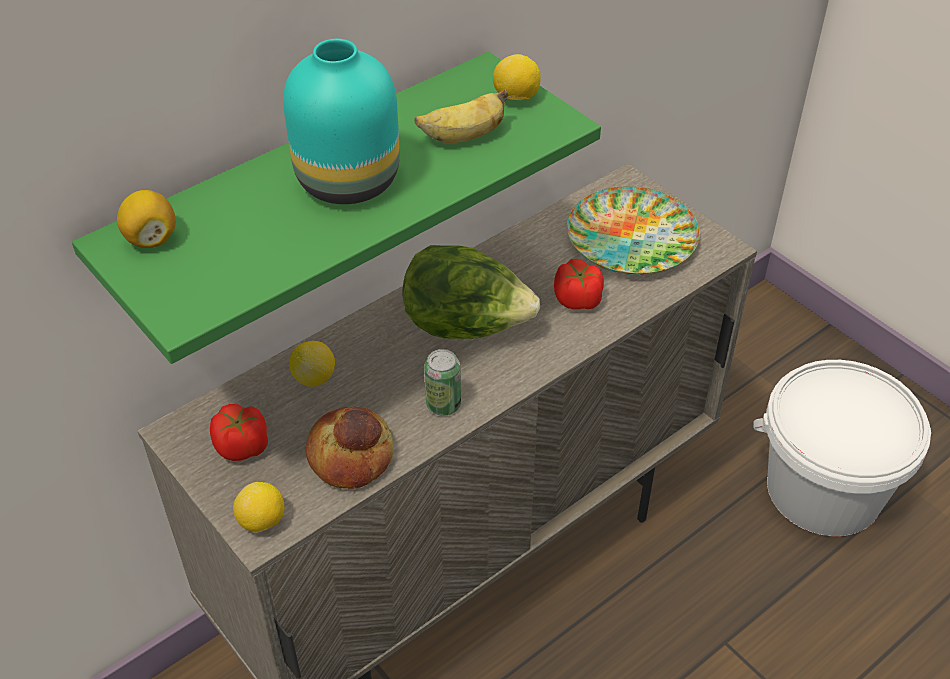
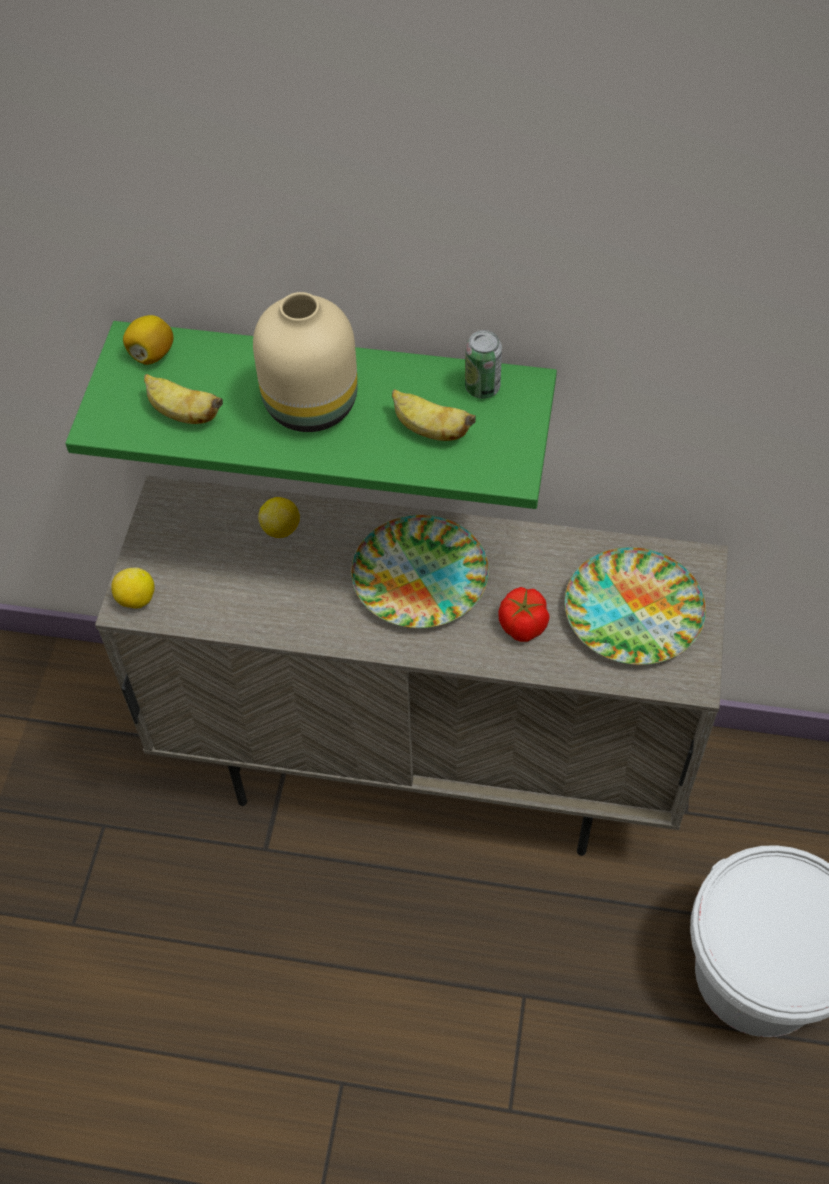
camera: 50 degrees right, 10 degrees up
tomato [210,404,268,461] -> none
turquoise vase [283,39,400,204] -> beige vase [253,292,358,432]
bread [306,406,394,489] -> none
lettuce [403,245,540,339] -> plate [351,515,489,628]
can [424,349,461,416] -> can moved to [465,330,502,399]
lemon [493,54,541,100] -> none
none -> banana [144,374,223,424]

